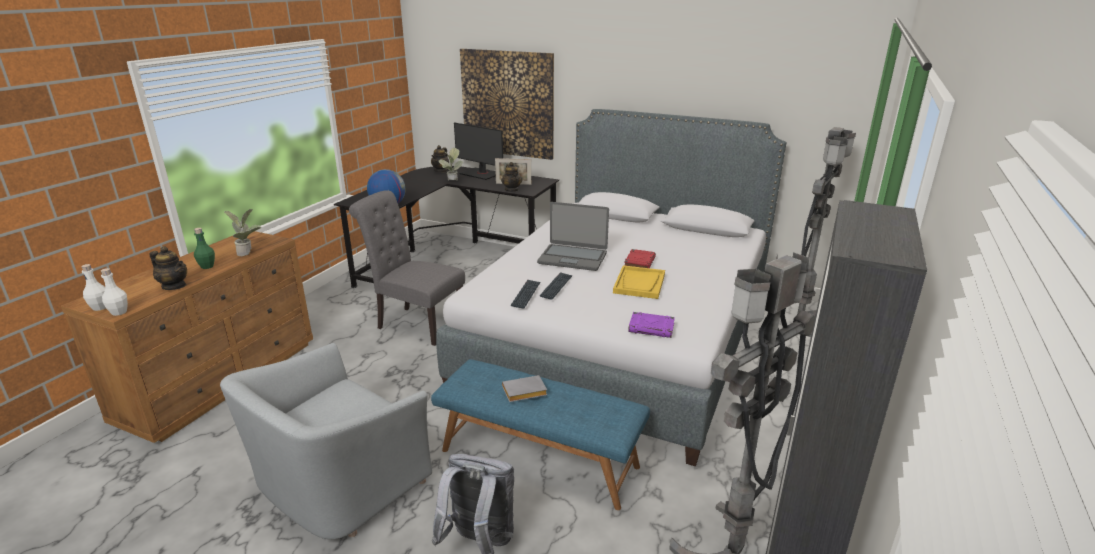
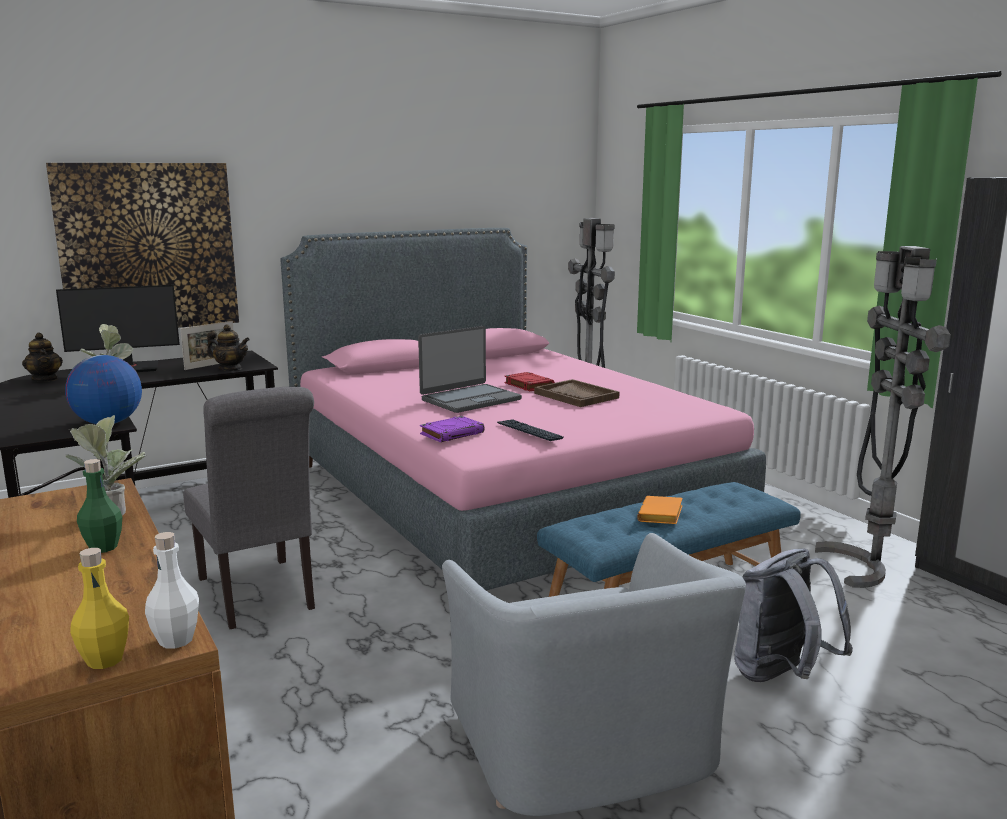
camera: 55 degrees left, 10 degrees down
white bottle [81,264,106,311] -> yellow bottle [70,548,129,669]
teapot [149,246,187,290] -> none
grey chair [349,190,465,346] -> grey chair turned 90 degrees counterclockwise [183,387,315,629]
grey bed [436,109,786,467] -> pink bed [281,228,766,591]
grey book [502,375,547,402] -> orange book [637,496,683,524]
keyboard [540,272,573,300] -> none
yellow tray [613,265,665,299] -> brown tray [534,379,620,407]
purple book [628,312,675,338] -> purple book moved to [420,416,485,442]

